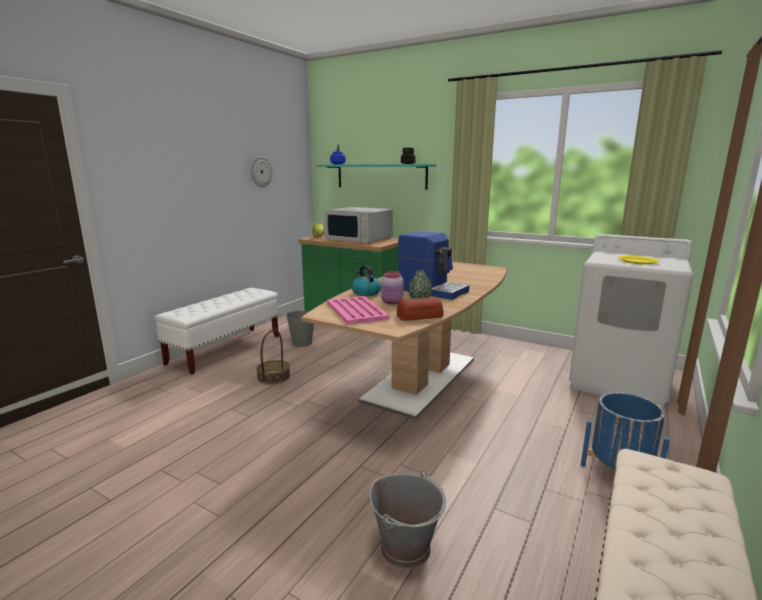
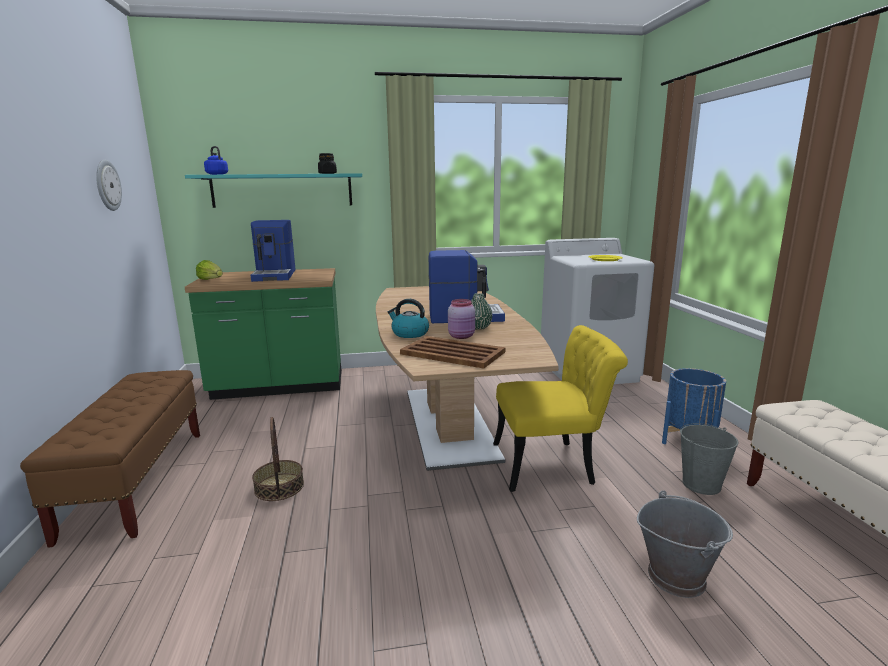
camera: 40 degrees left, 0 degrees up
white bench [155,288,279,375] -> brown bench [20,370,200,548]
grey bucket [286,310,314,347] -> grey bucket moved to [680,423,738,495]
white microwave [324,207,393,243] -> coffee machine [251,220,296,282]
pink tray [327,296,390,325] -> brown tray [400,336,505,369]
bread [397,297,444,321] -> none
none -> yellow chair [493,325,628,492]

